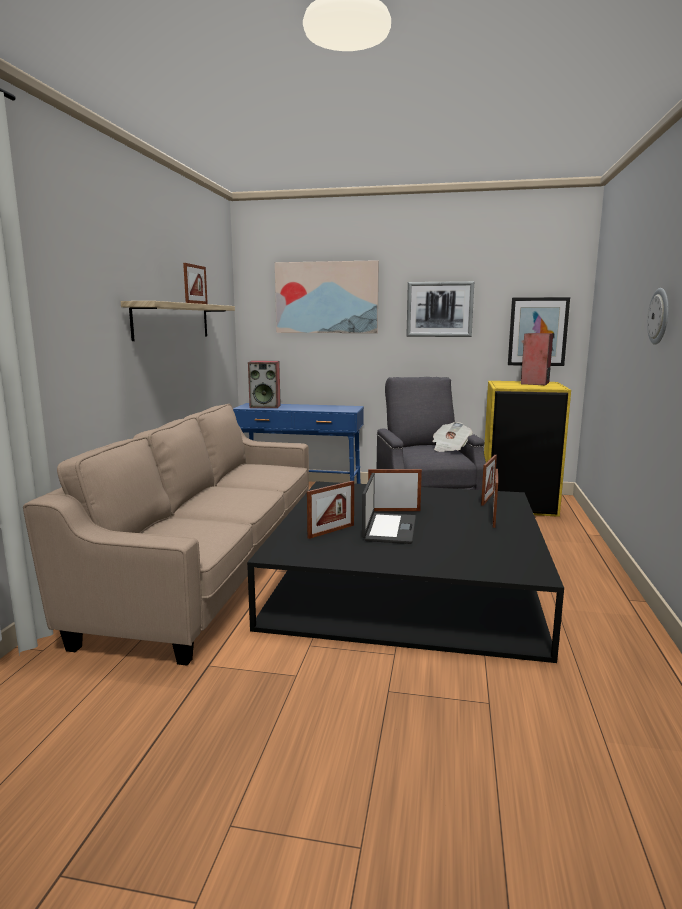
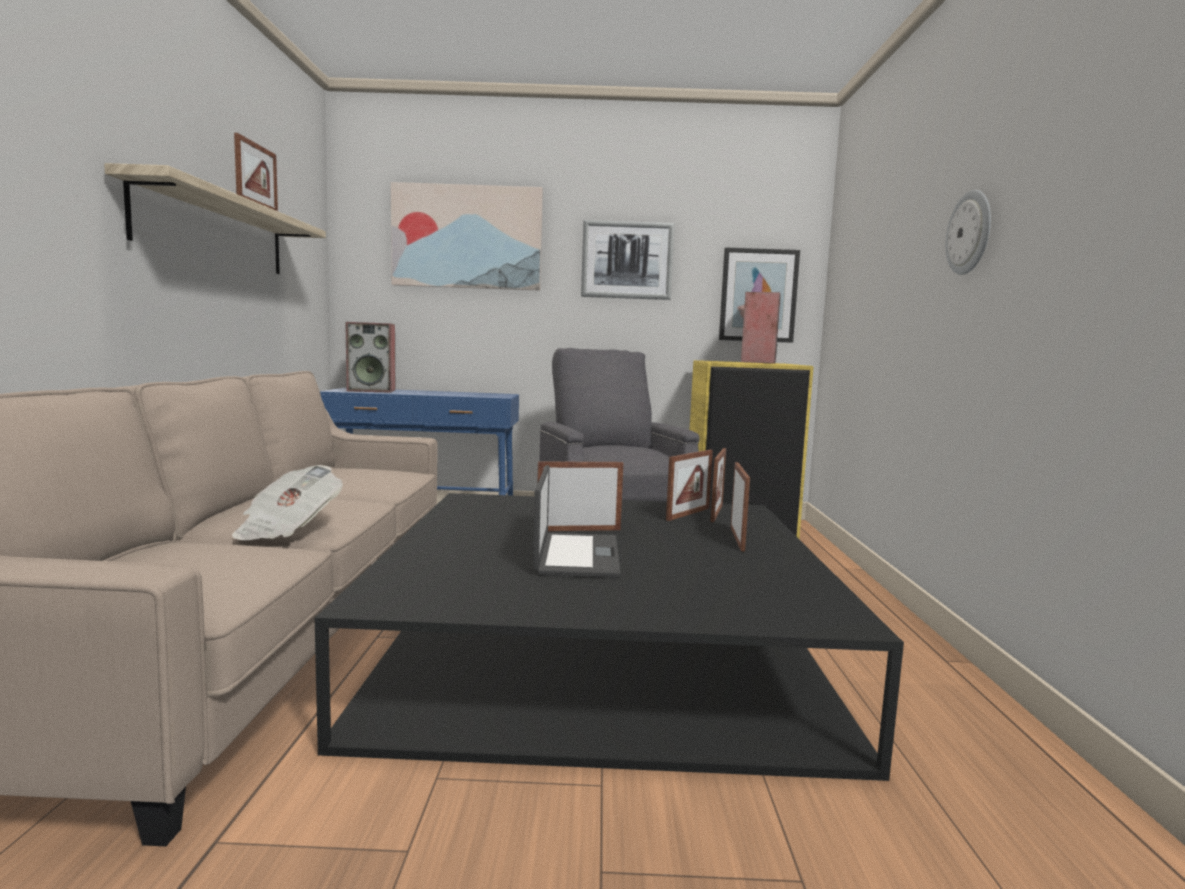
camera: 10 degrees left, 5 degrees down
picture frame [307,481,354,539] -> picture frame moved to [666,450,713,521]
newspaper [432,422,473,452] -> newspaper moved to [232,465,343,540]

